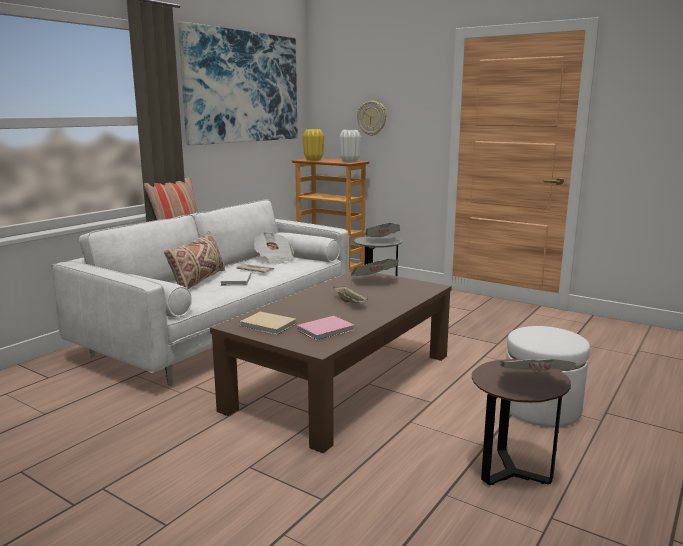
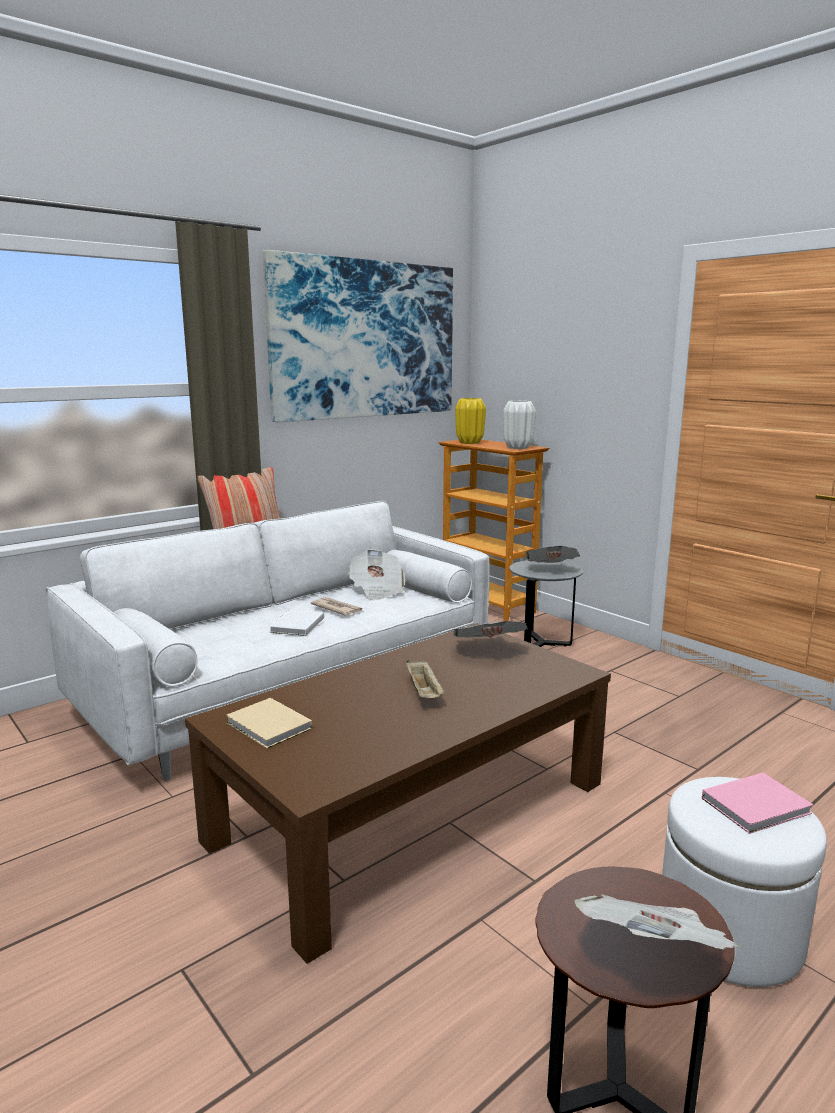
camera: 15 degrees right, 0 degrees up
beige pillow [164,231,225,289] -> none
pink book [297,316,355,341] -> pink book moved to [702,773,813,834]
wall clock [357,101,387,136] -> none

